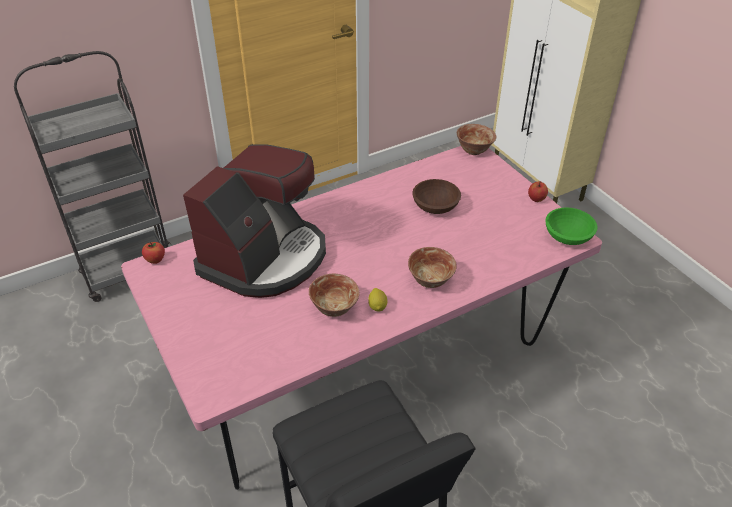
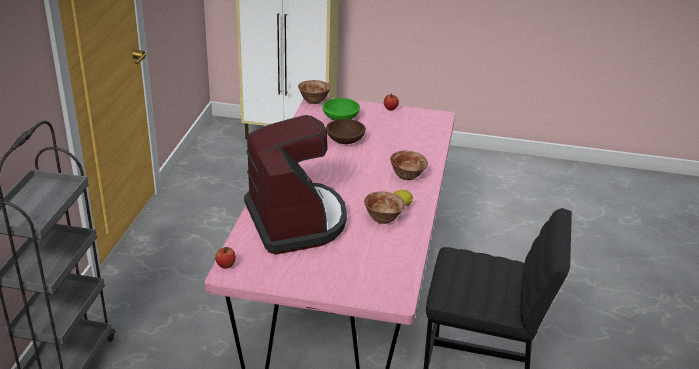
camera: 50 degrees left, 10 degrees down
green bowl [545,207,598,245] -> green bowl moved to [322,98,360,121]

